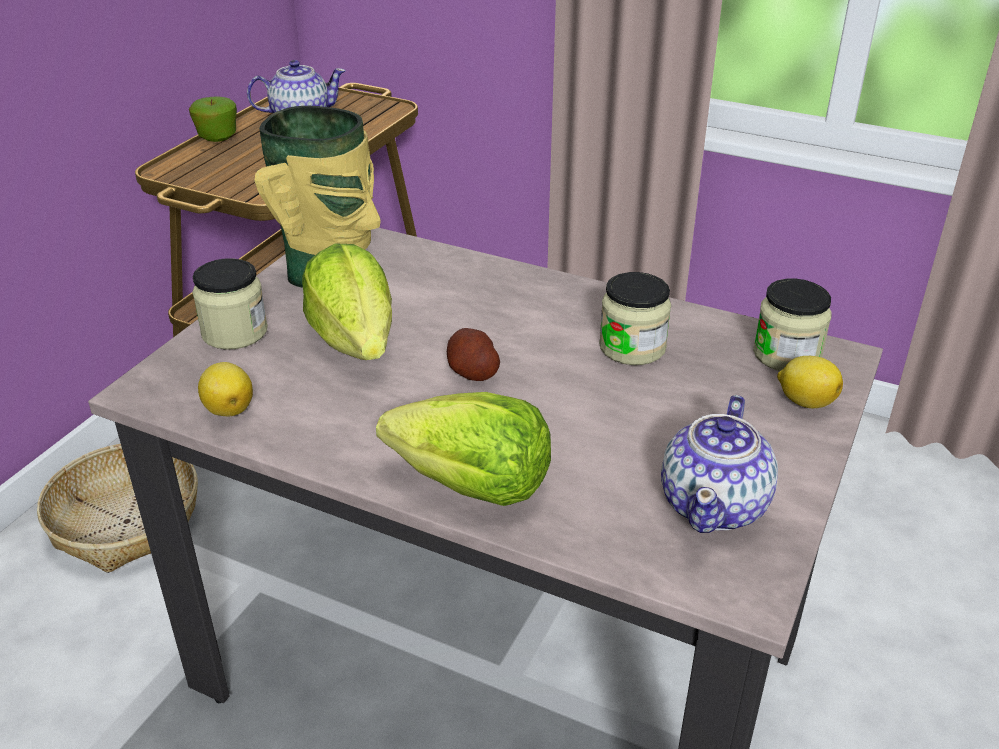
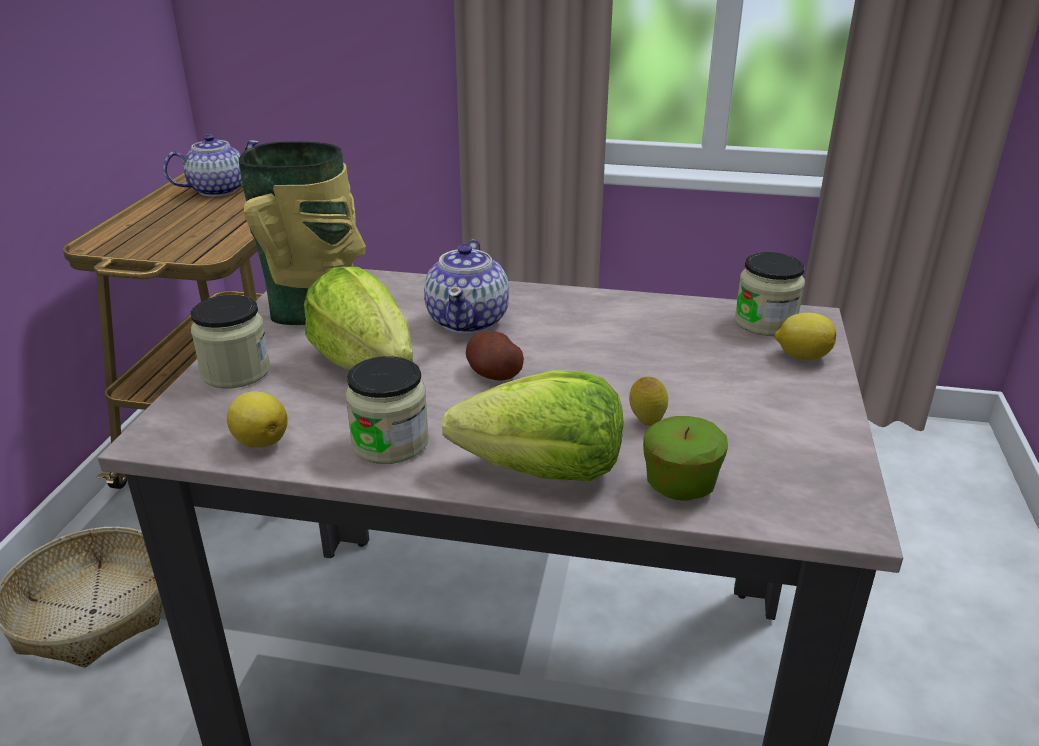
camera: 15 degrees left, 5 degrees down
apple [189,96,237,142] -> apple moved to [643,416,728,501]
jar [599,272,671,365] -> jar moved to [345,356,429,464]
teapot [661,395,778,533] -> teapot moved to [424,240,509,334]
none -> lemon [629,377,668,426]

